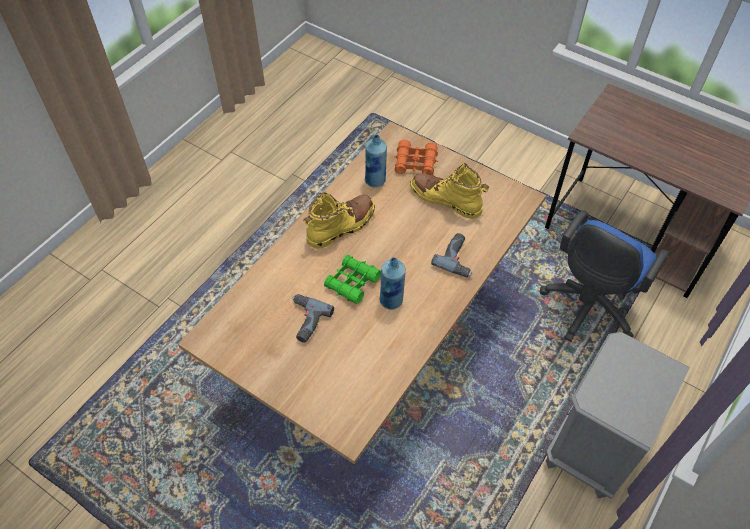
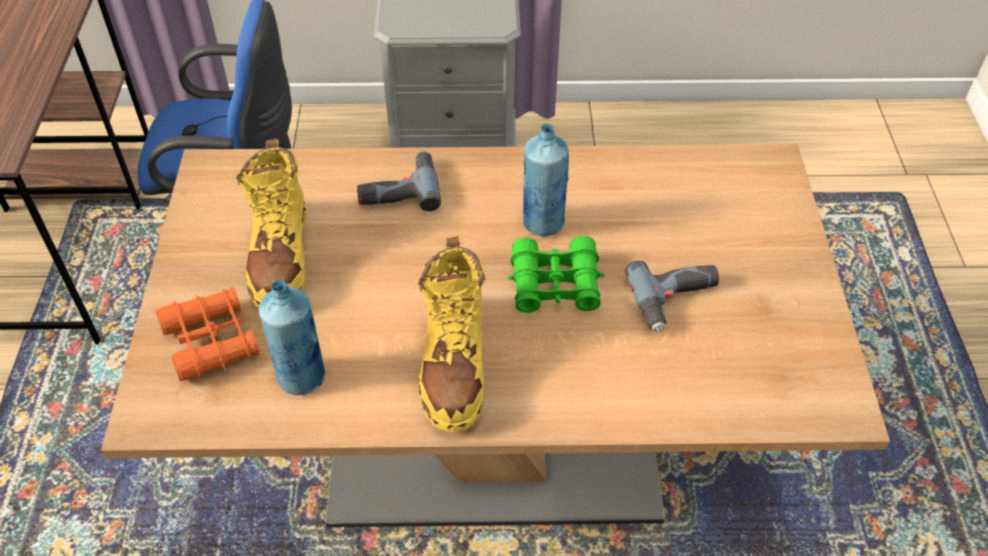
camera: 125 degrees left, 5 degrees down
yellow boot [303,192,375,248] -> yellow boot turned 105 degrees counterclockwise [417,236,486,432]

